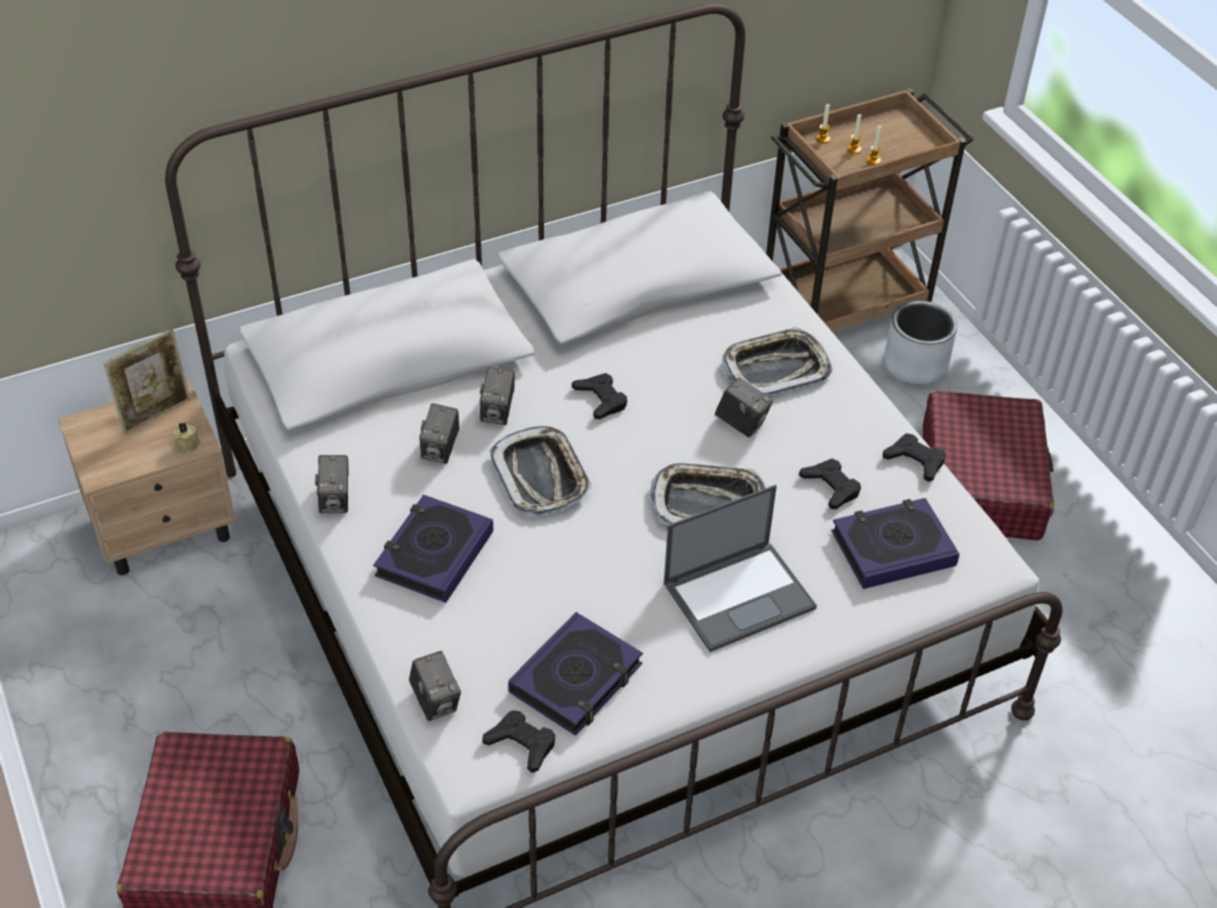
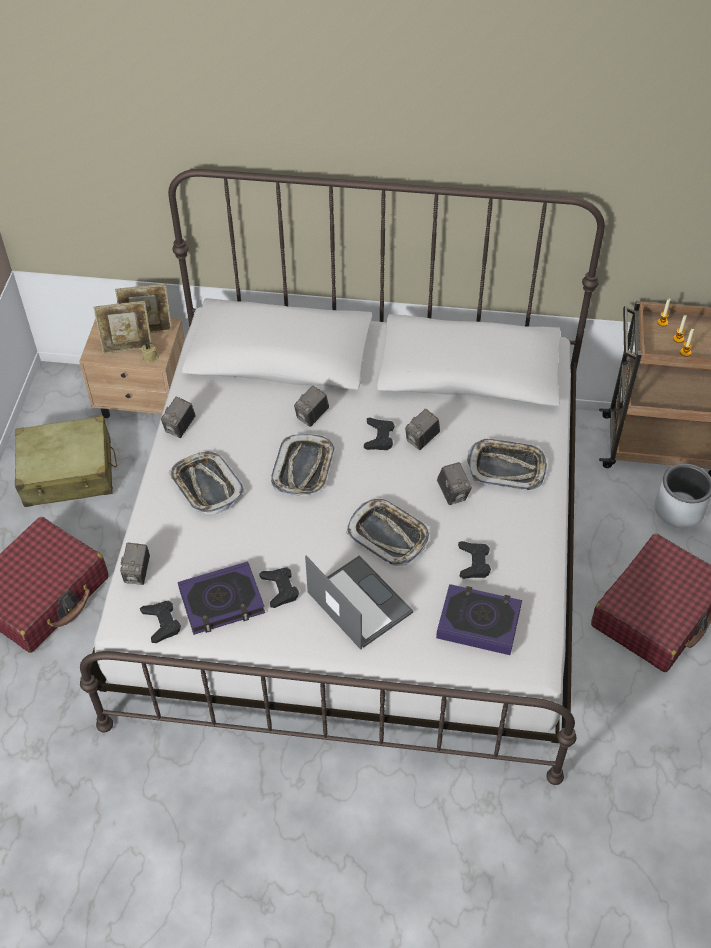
camera: 35 degrees right, 5 degrees up
book [373,495,493,603] -> tray [168,451,245,514]
camera [419,403,459,464] -> camera moved to [405,409,440,450]
laptop [664,485,817,652] -> laptop turned 135 degrees counterclockwise [305,556,413,649]
black game controller [883,433,946,482] -> black game controller moved to [259,567,299,608]
none -> beige suitcase [15,416,117,507]
none -> picture frame [94,301,152,354]

